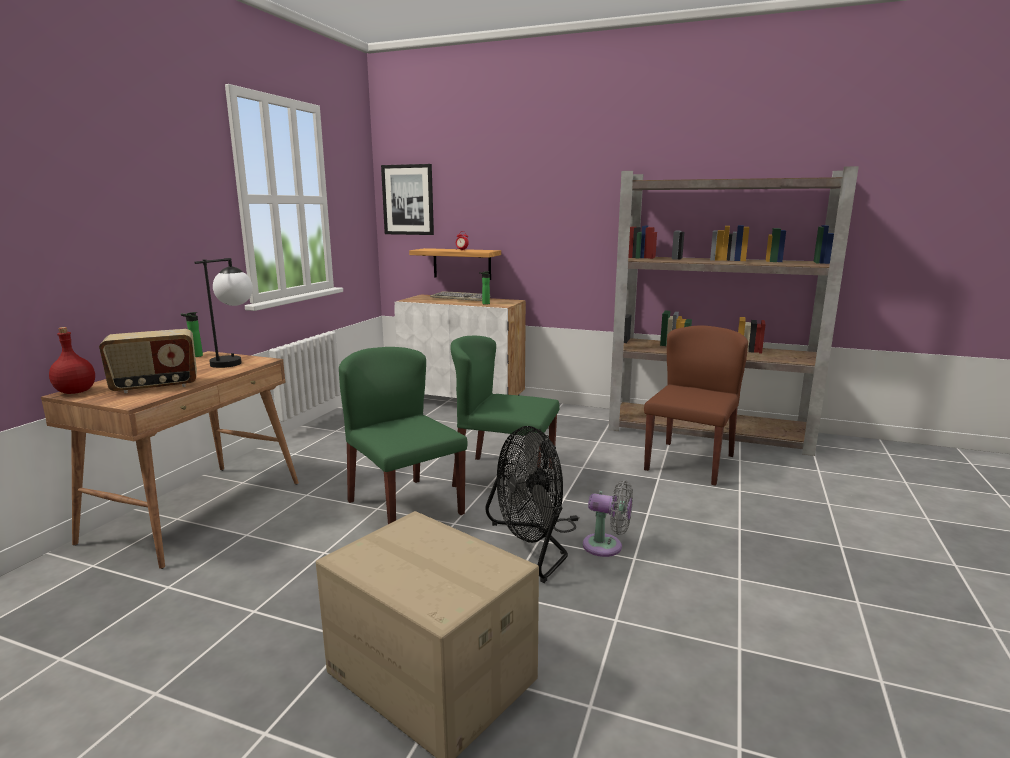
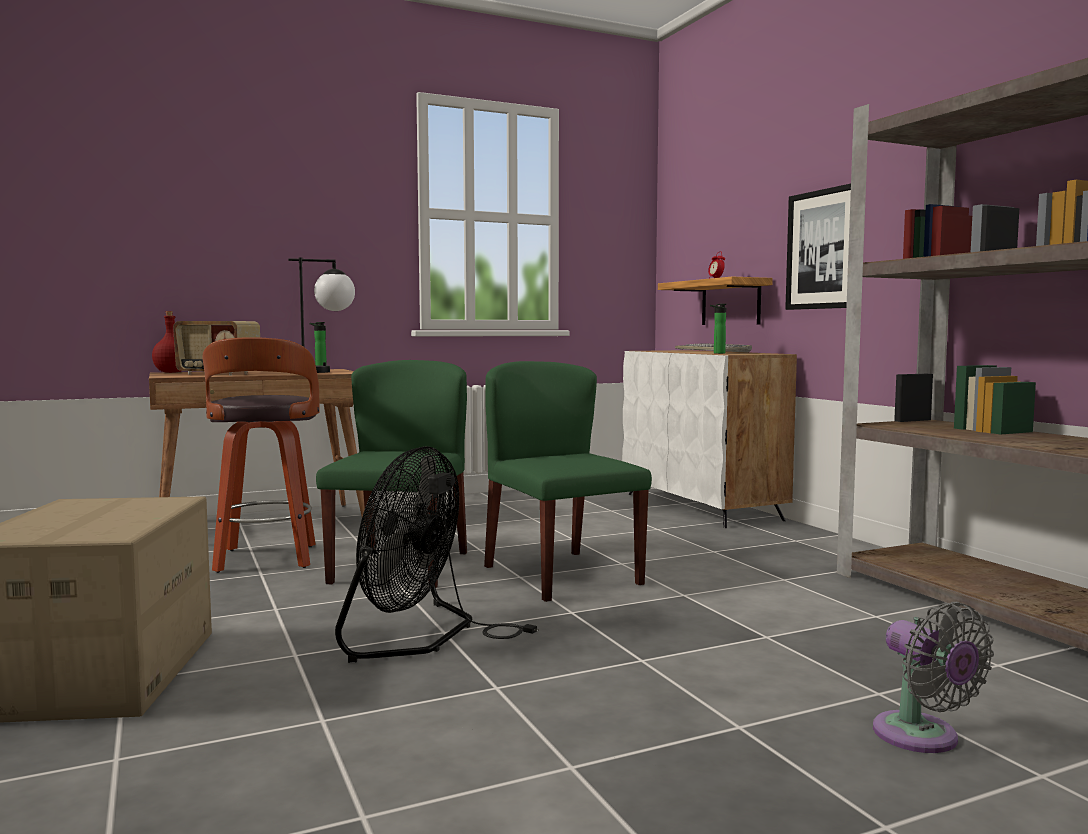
camera: 45 degrees right, 10 degrees down
picture [381,164,434,235] -> picture moved to [785,184,851,310]
grey fan [583,480,633,557] -> grey fan moved to [873,602,994,753]
brown chair [644,325,748,486] -> none
none -> stool [202,337,320,573]

